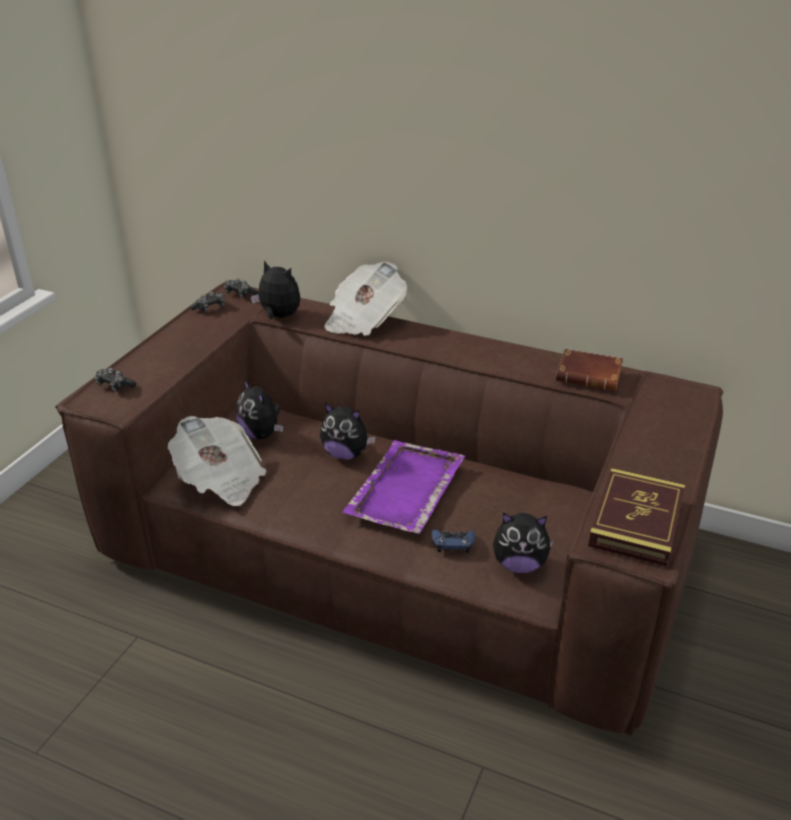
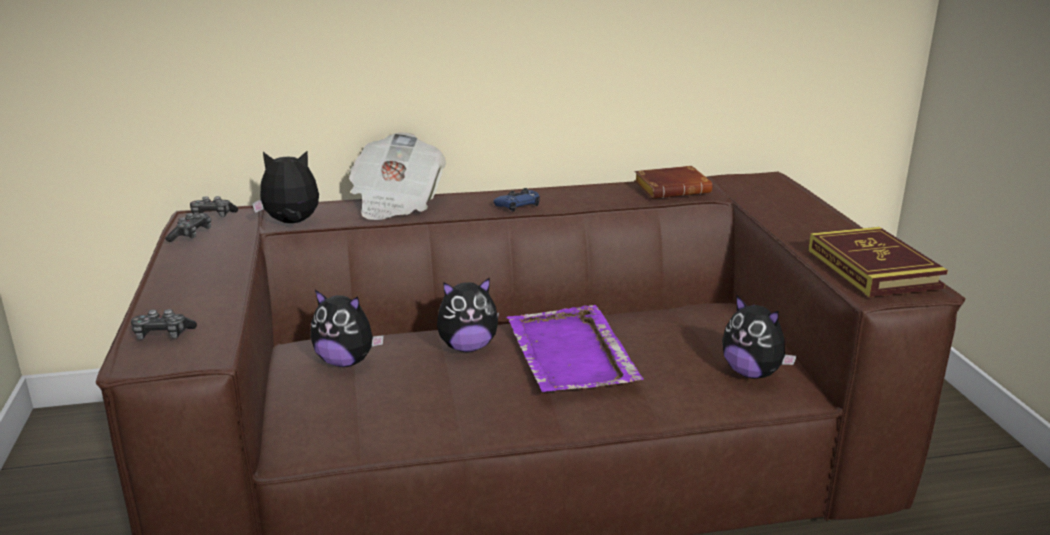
camera: 35 degrees left, 10 degrees down
newspaper [168,416,267,506] -> none
blue game controller [431,529,475,553] -> blue game controller moved to [493,188,540,212]
plush toy [493,513,554,573] -> plush toy turned 75 degrees clockwise [722,296,797,379]

